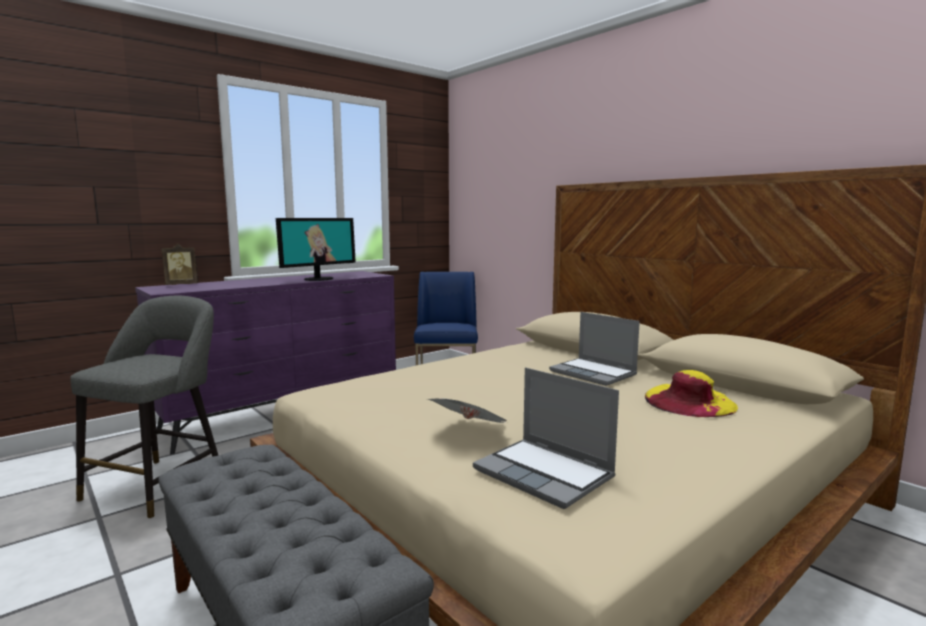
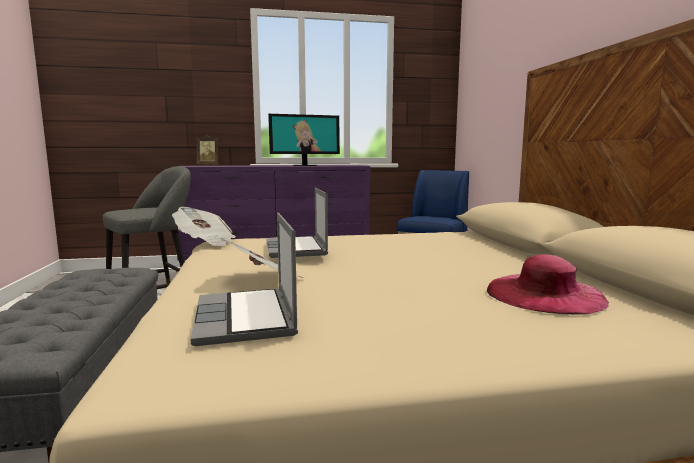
camera: 30 degrees right, 0 degrees up
laptop [549,312,640,386] -> laptop moved to [266,187,328,258]
yellow hat [645,370,738,417] -> pink hat [487,254,609,315]
none -> newspaper [172,207,236,247]

